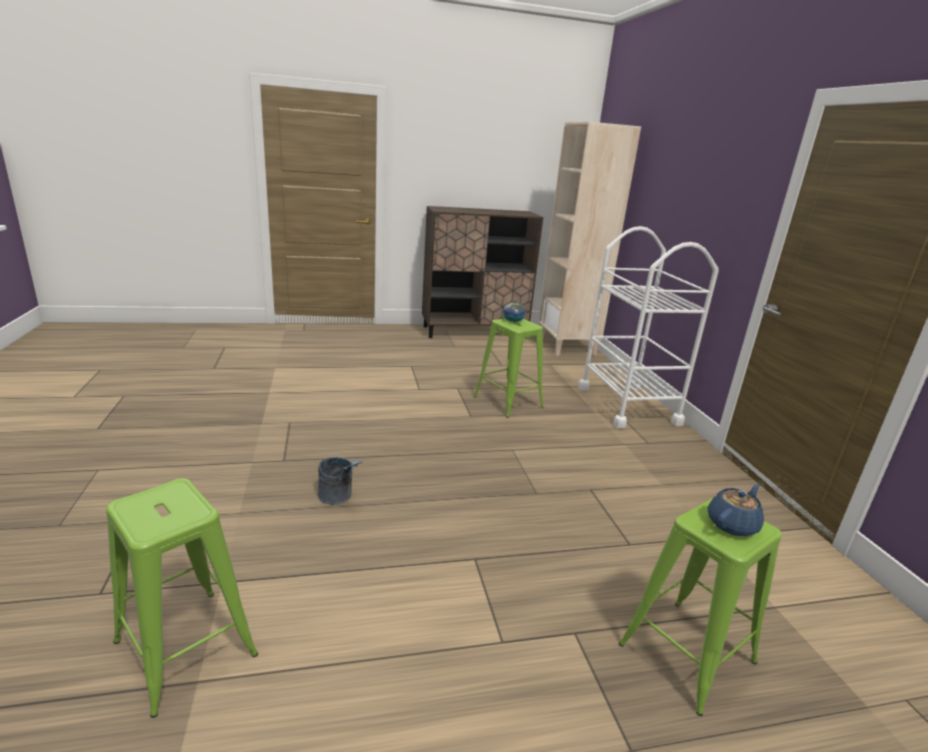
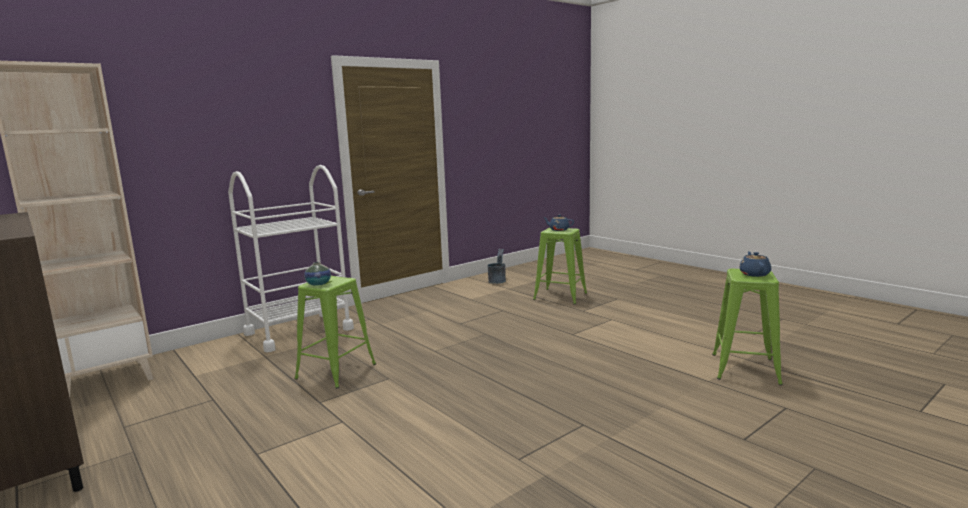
camera: 115 degrees left, 10 degrees down
grey bucket [318,457,362,505] -> grey bucket moved to [488,249,506,284]
none -> blue teapot [739,251,771,277]

